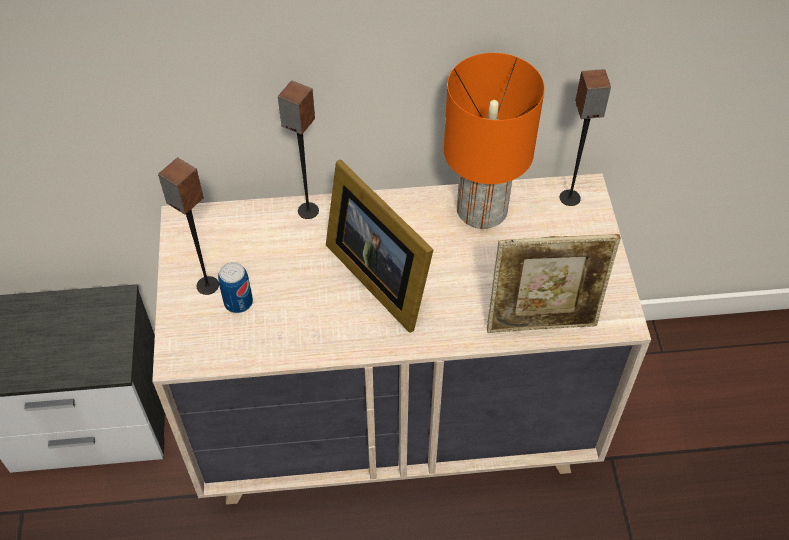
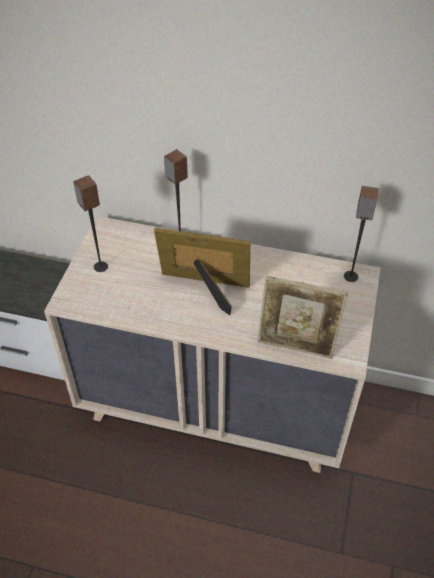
camera: 20 degrees right, 5 degrees down
can [218,262,253,313] -> none
picture frame [326,159,434,333] -> picture frame turned 120 degrees clockwise [154,228,250,315]
orange table lamp [444,53,544,229] -> none

